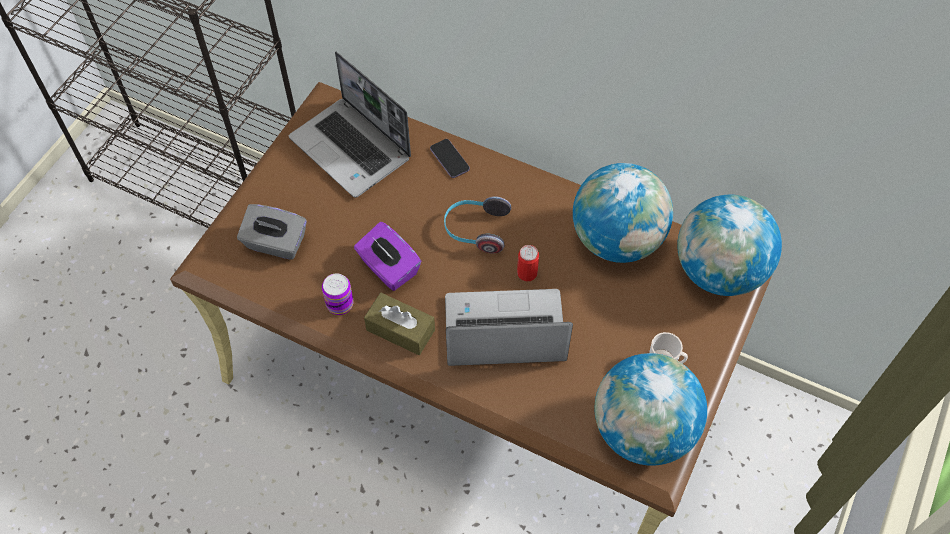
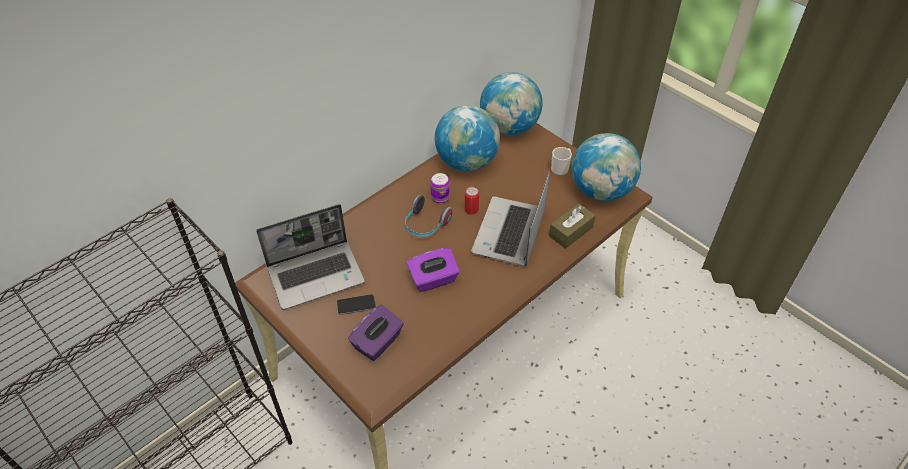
camera: 70 degrees left, 10 degrees down
grey tissue box [237,204,307,260] -> purple tissue box [348,305,404,361]
can [322,274,354,315] -> can moved to [430,173,450,204]
brown tissue box [364,293,435,355] -> brown tissue box moved to [549,203,596,249]
phone [430,139,470,178] -> phone moved to [337,294,376,315]

